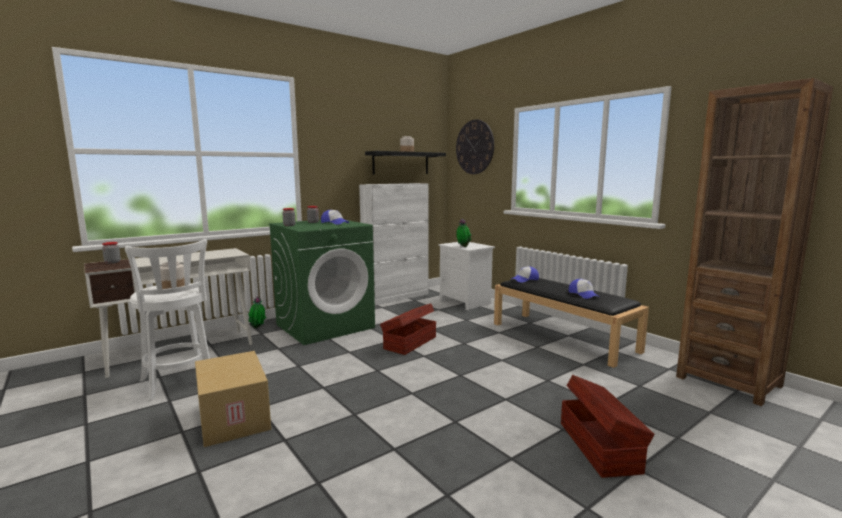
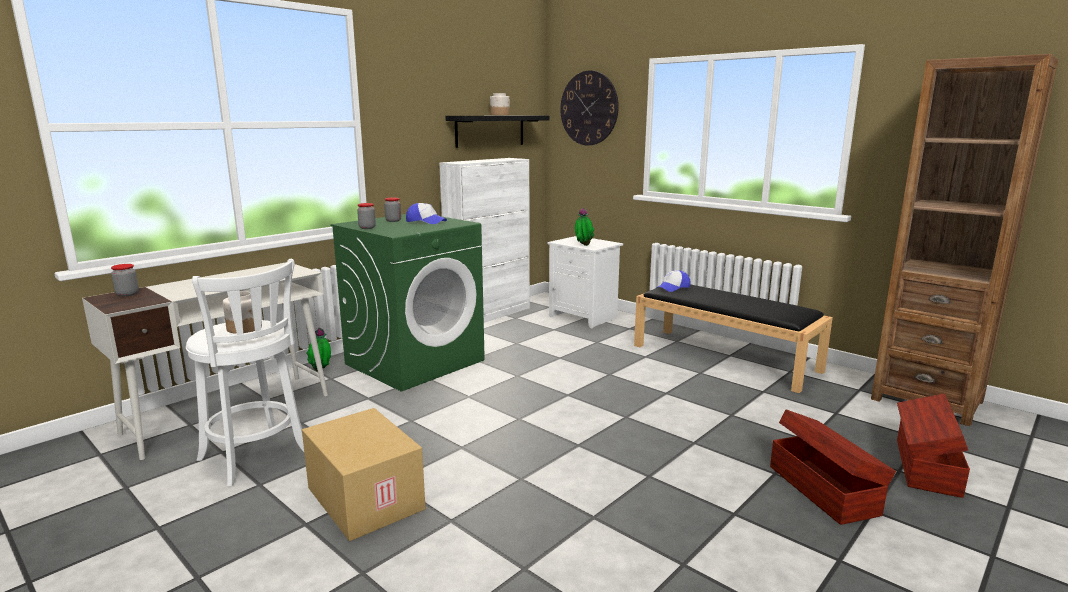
camera: 10 degrees left, 5 degrees up
brown storage box [380,303,436,355] -> brown storage box moved to [897,394,970,498]
cap [569,279,599,299] -> none

